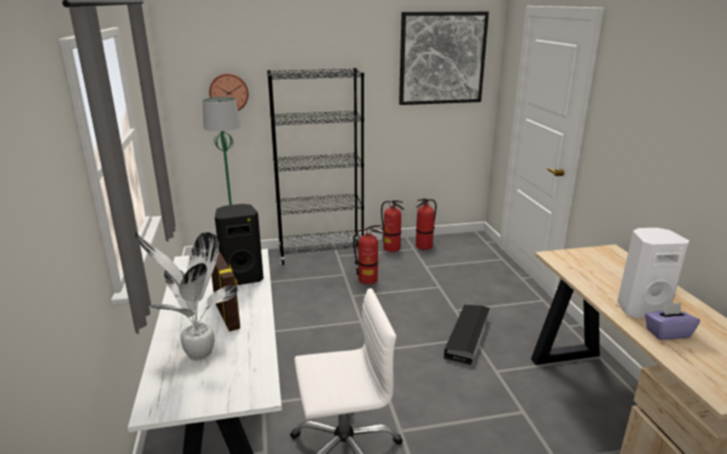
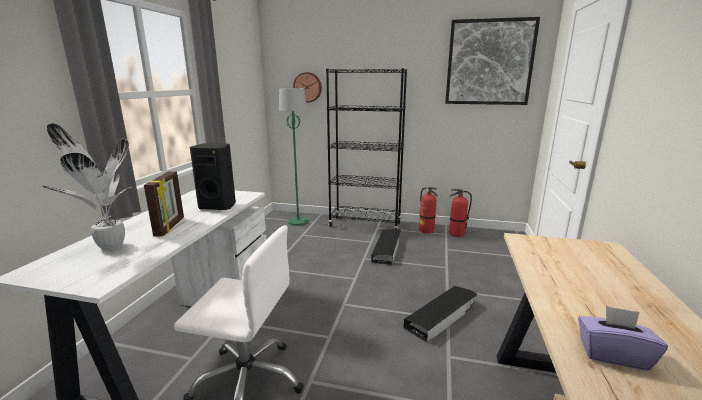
camera: 25 degrees right, 5 degrees down
fire extinguisher [353,225,382,284] -> black storage box [371,229,401,265]
white speaker [617,228,689,318] -> none

